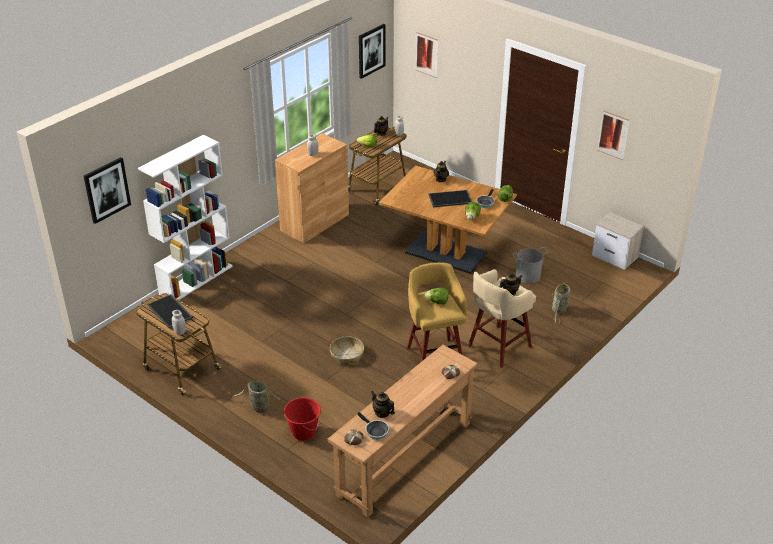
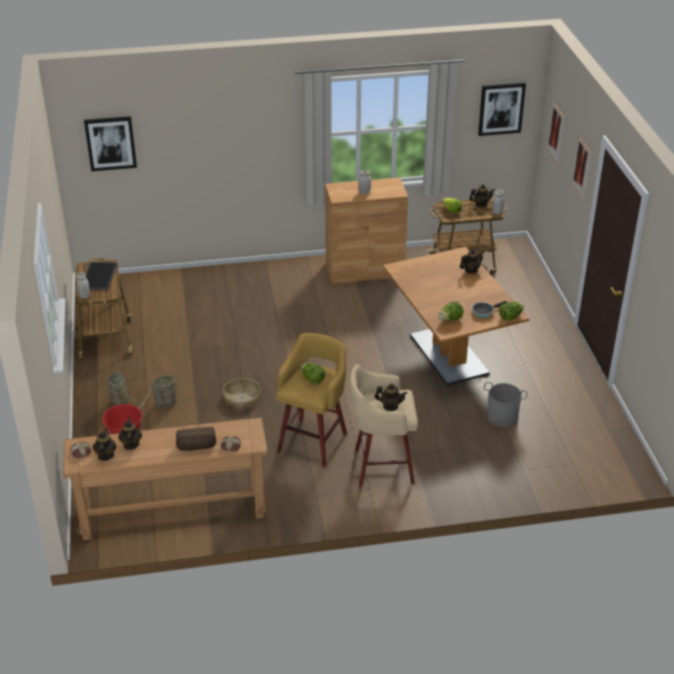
camera: 40 degrees right, 0 degrees up
white bookcase [138,135,233,300] -> none
frying pan [357,412,389,439] -> teapot [93,428,117,461]
tray [428,190,472,207] -> none
basket [551,282,571,324] -> basket moved to [139,375,186,415]
nightstand [592,212,644,270] -> none
picture [597,110,630,160] -> picture moved to [572,137,592,200]
none -> bread [176,426,216,451]

